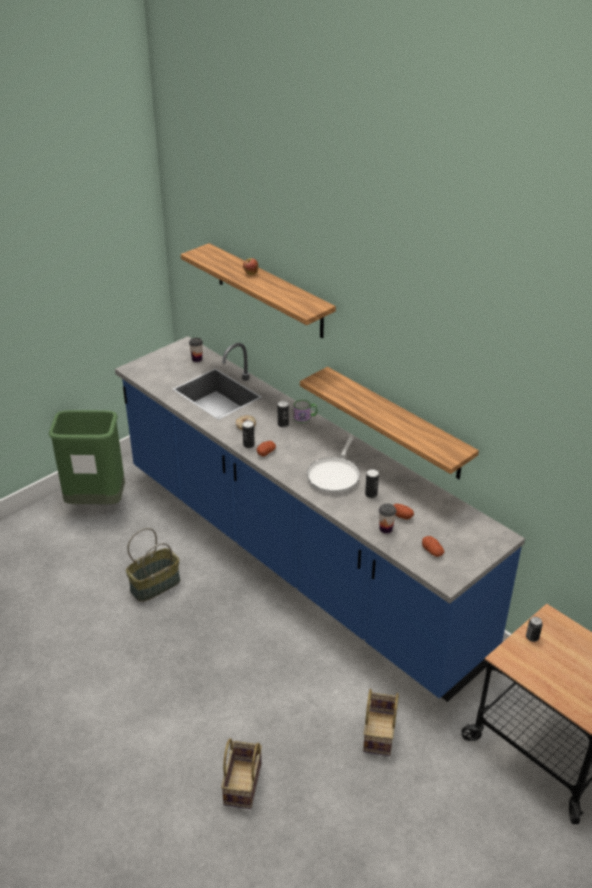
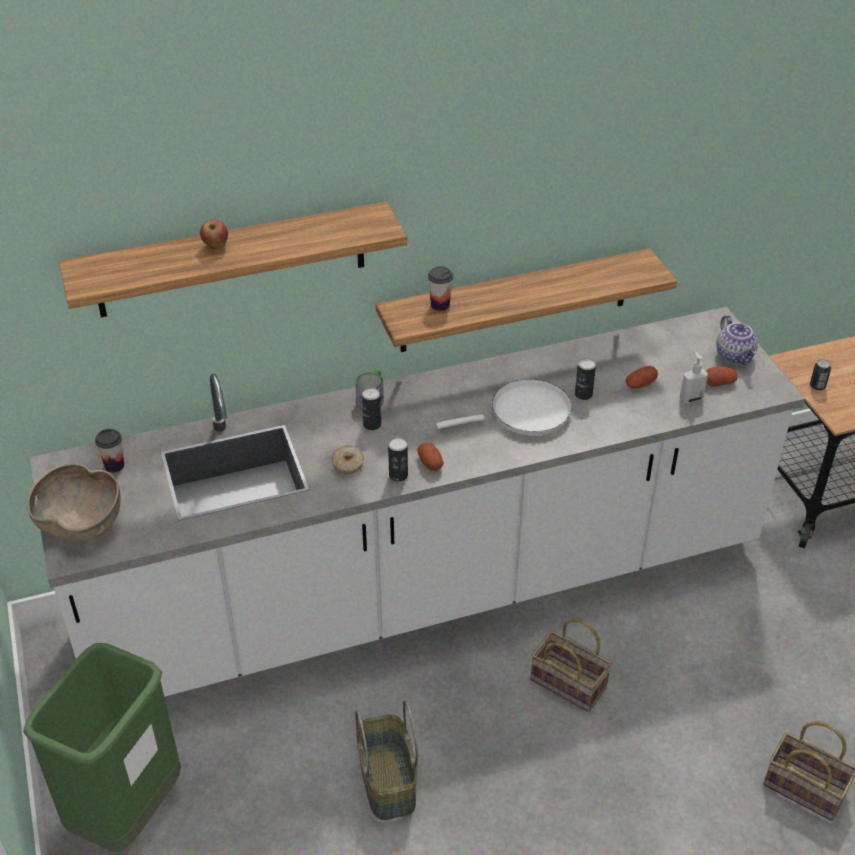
camera: 65 degrees left, 5 degrees up
blue counter [115,336,525,702] -> white counter [30,307,805,697]
white frying pan [307,436,360,493] -> white frying pan turned 60 degrees counterclockwise [436,379,572,436]
basket [363,689,399,756] -> basket moved to [531,618,612,712]
cup [379,503,396,534] -> cup moved to [428,266,453,311]
none -> brown bowl [27,464,121,541]
none -> soap dispenser [680,352,708,403]
none -> teapot [716,315,758,364]

